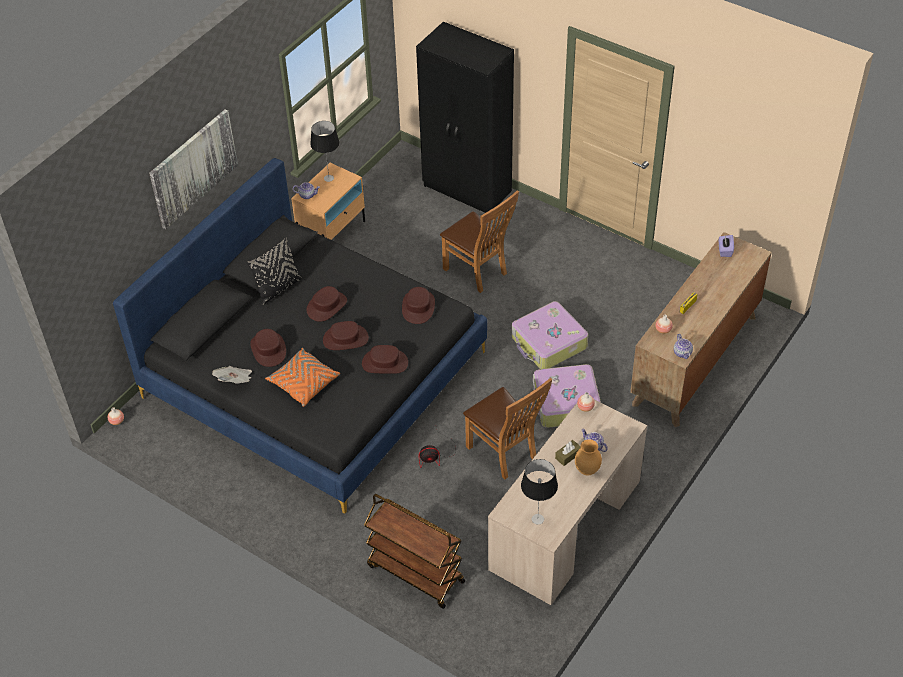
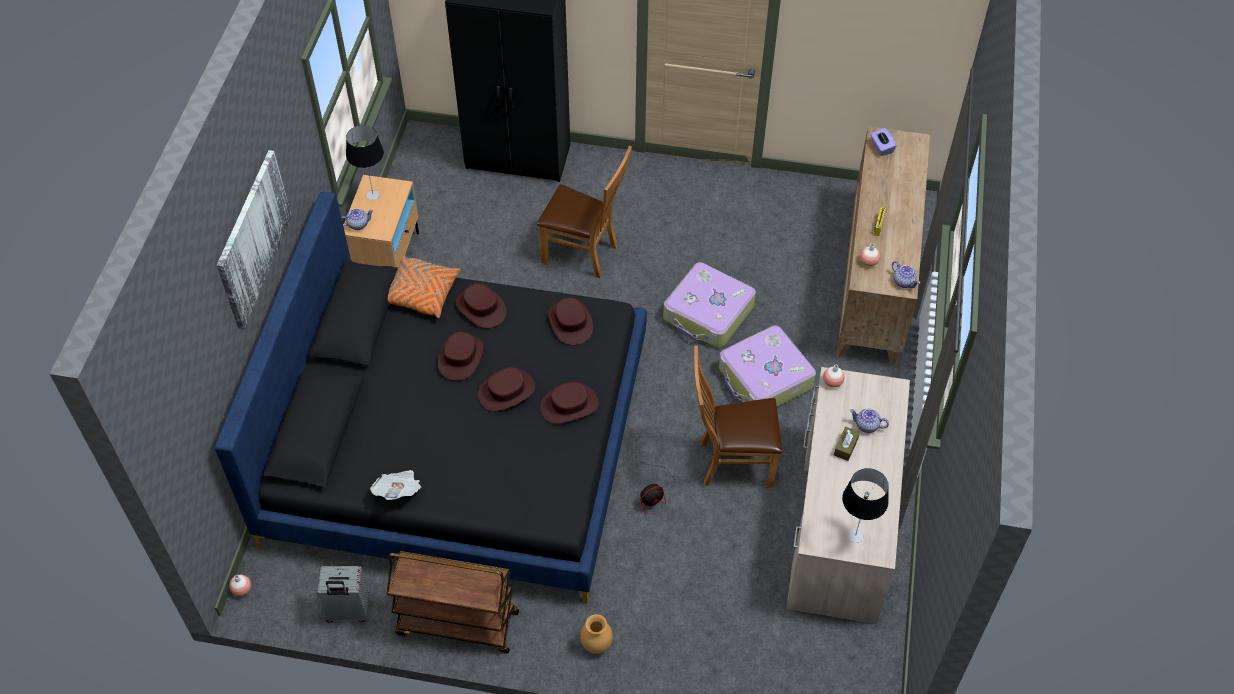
camera: 25 degrees left, 5 degrees up
black pillow [247,237,302,305] -> none
brown hat [250,329,286,367] -> brown hat moved to [456,283,506,328]
orange pillow [265,348,340,407] -> orange pillow moved to [388,255,460,318]
brown cart [364,494,465,609] -> brown cart moved to [387,551,519,654]
brown chair [463,378,552,479] -> brown chair turned 150 degrees clockwise [694,346,782,487]
brown vase [575,439,602,475] -> brown vase moved to [580,614,613,654]
none -> grey suitcase [317,566,370,623]

